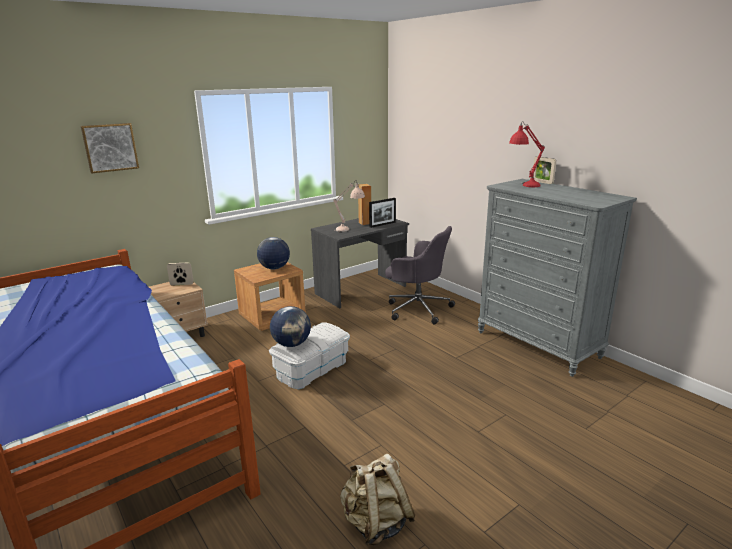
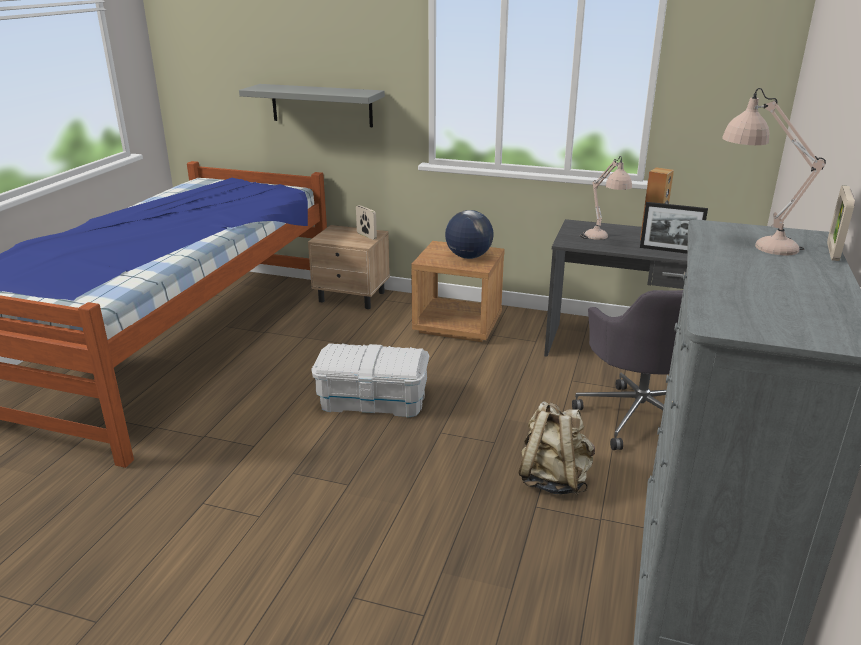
camera: 55 degrees right, 5 degrees up
picture [81,123,139,173] -> none
globe [270,306,311,347] -> none
beige backpack [340,453,416,545] -> beige backpack moved to [519,401,595,495]
red table lamp [509,121,545,187] -> beige table lamp [722,88,826,256]
none -> grey shelf [239,84,385,127]

